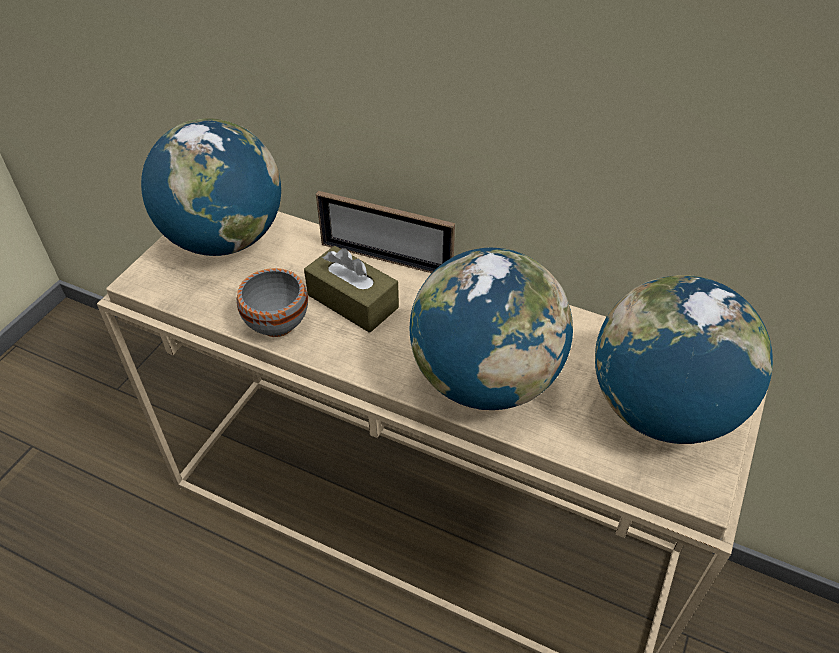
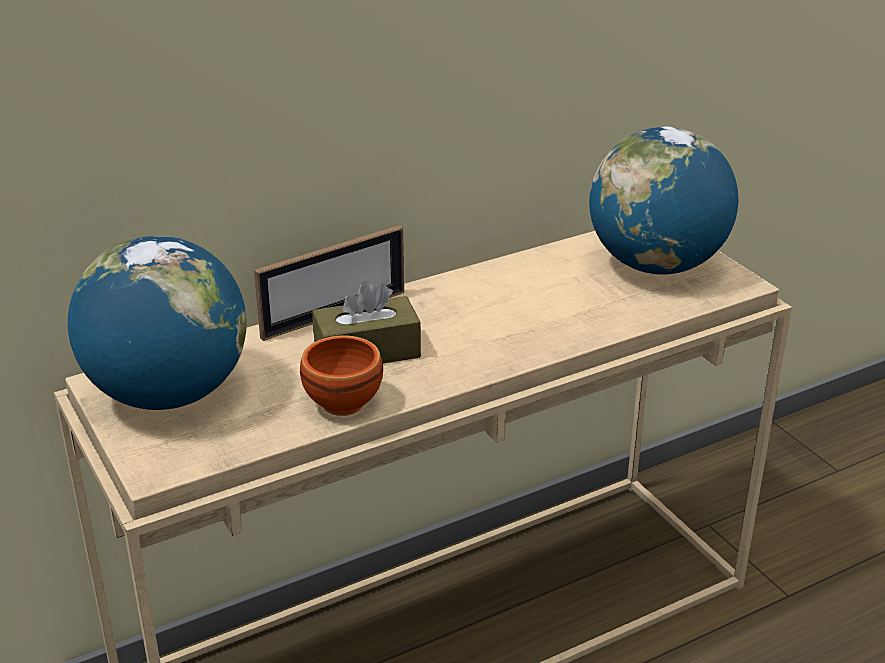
camera: 55 degrees left, 15 degrees down
grey bowl [237,268,308,337] -> brown bowl [300,336,383,416]
globe [410,247,573,410] -> none

